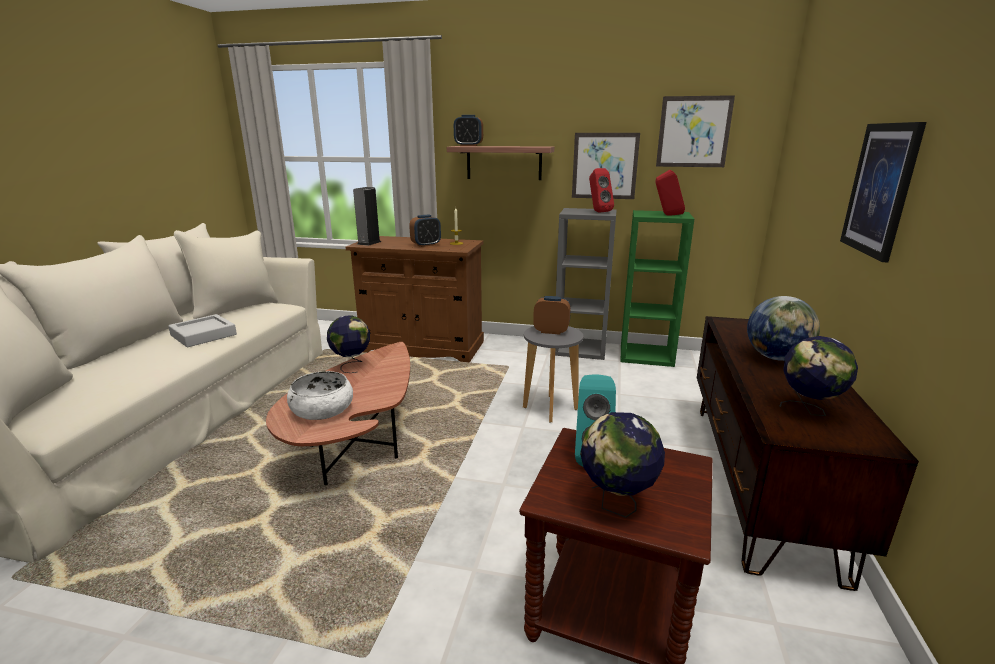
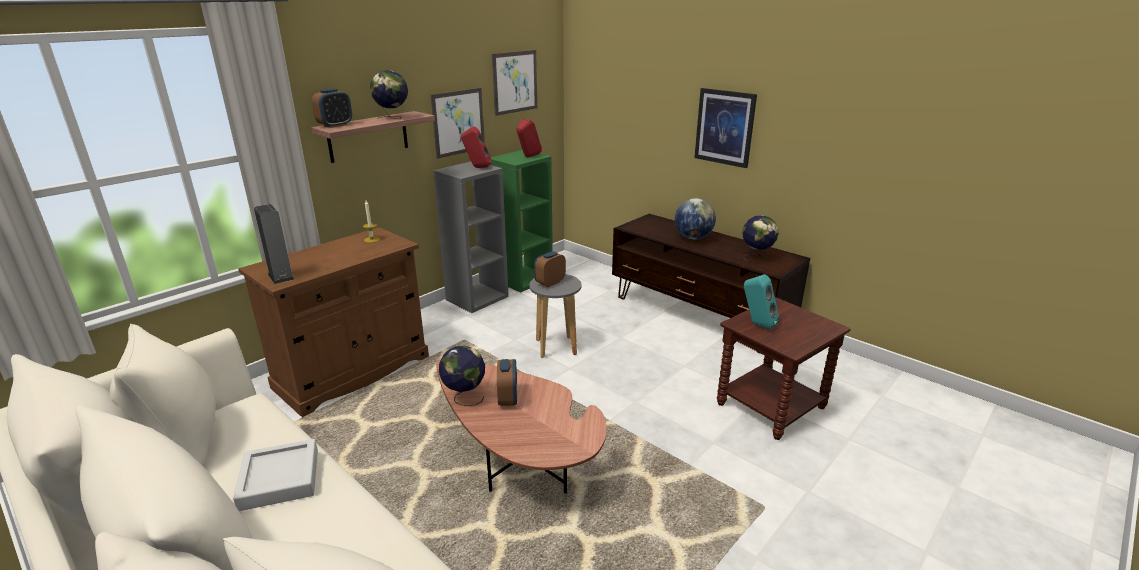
camera: 60 degrees left, 5 degrees up
white bowl [287,371,353,420] -> none
alarm clock [409,215,441,247] -> alarm clock moved to [497,359,517,406]
globe [580,412,665,518] -> globe moved to [370,70,408,119]

